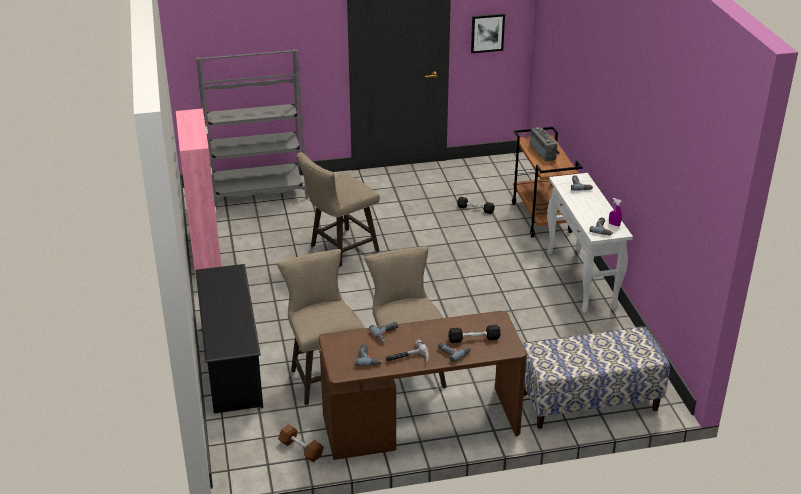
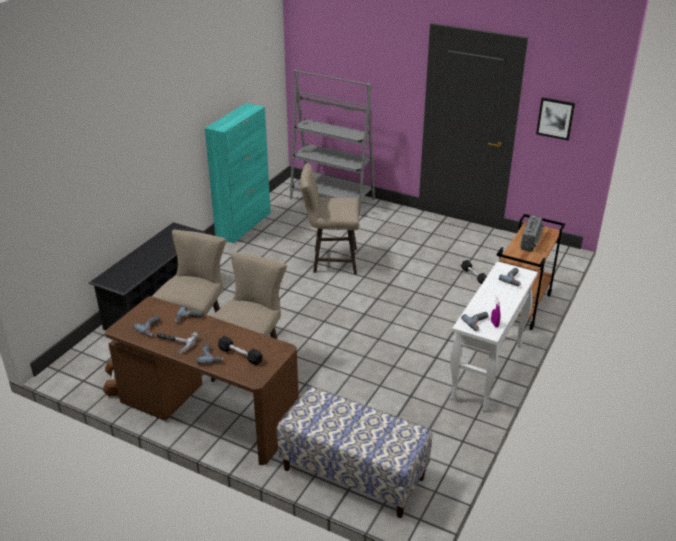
camera: 40 degrees right, 0 degrees up
pink cabinet [176,109,221,278] -> turquoise cabinet [205,103,271,243]

